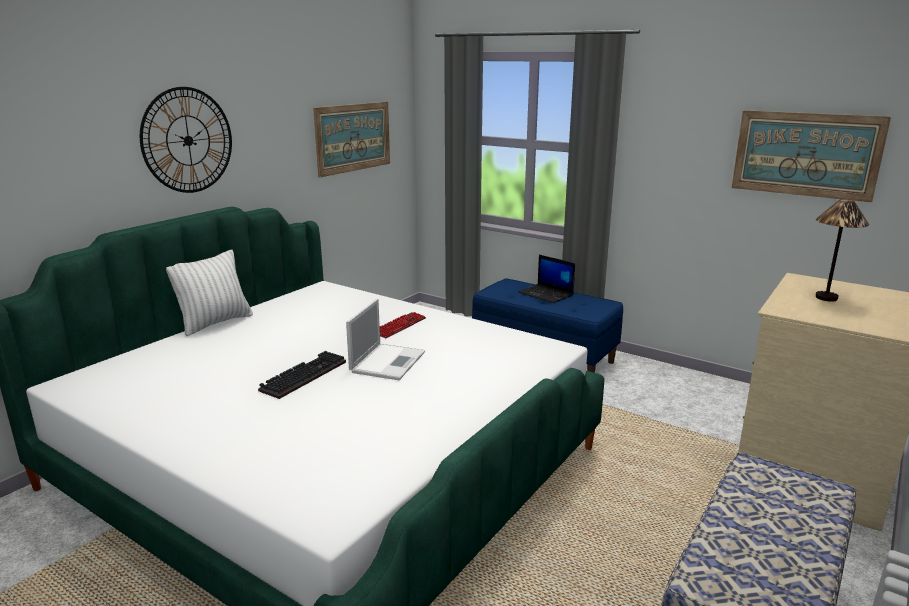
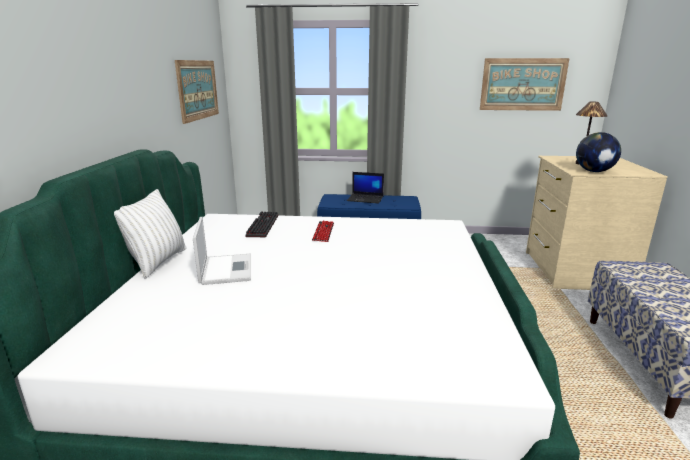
camera: 30 degrees left, 0 degrees up
wall clock [140,87,232,193] -> none
keyboard [258,351,346,399] -> keyboard moved to [245,211,278,237]
laptop [346,299,425,380] -> laptop moved to [193,217,251,285]
none -> globe [576,132,621,172]

